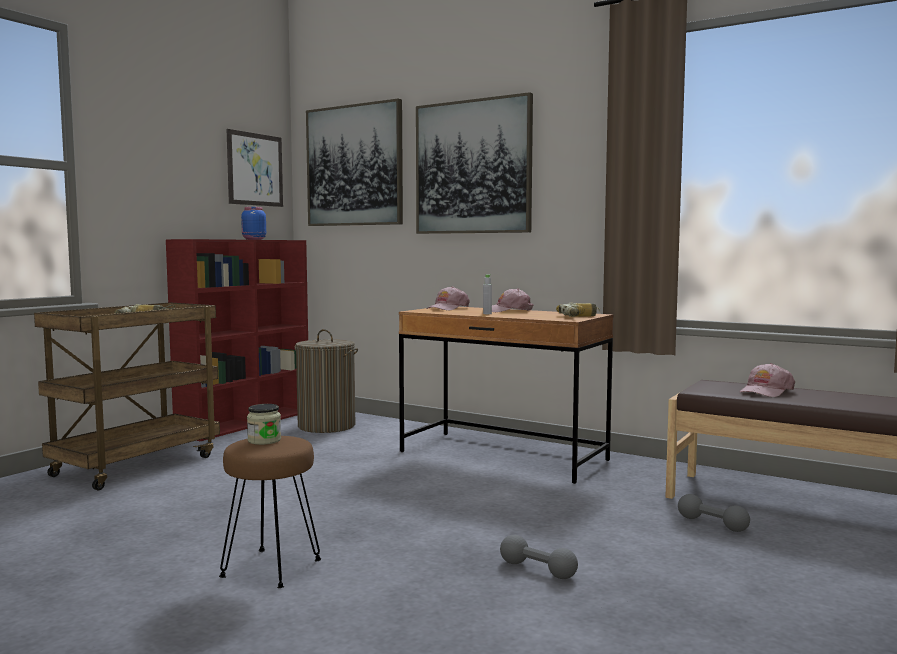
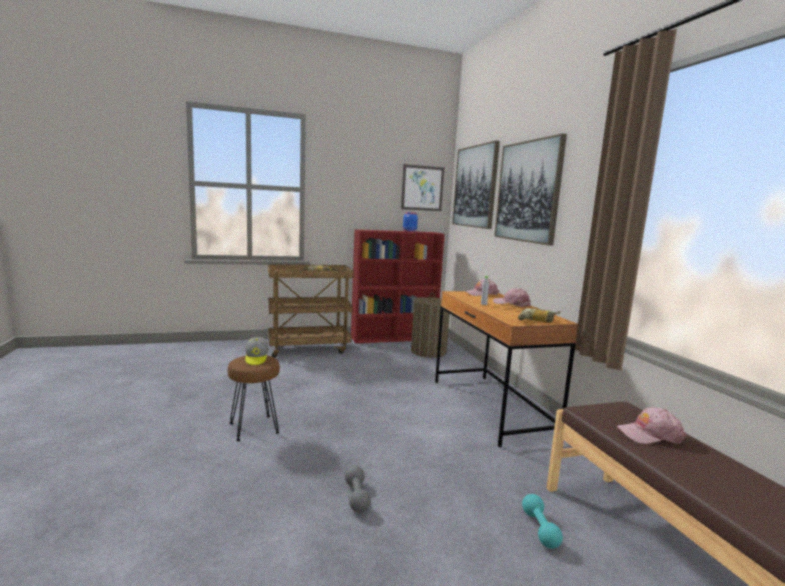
camera: 40 degrees right, 5 degrees up
jar [247,404,281,445] -> cap [245,337,268,365]
grey dumbbell [678,494,750,532] -> turquoise dumbbell [522,494,563,549]

